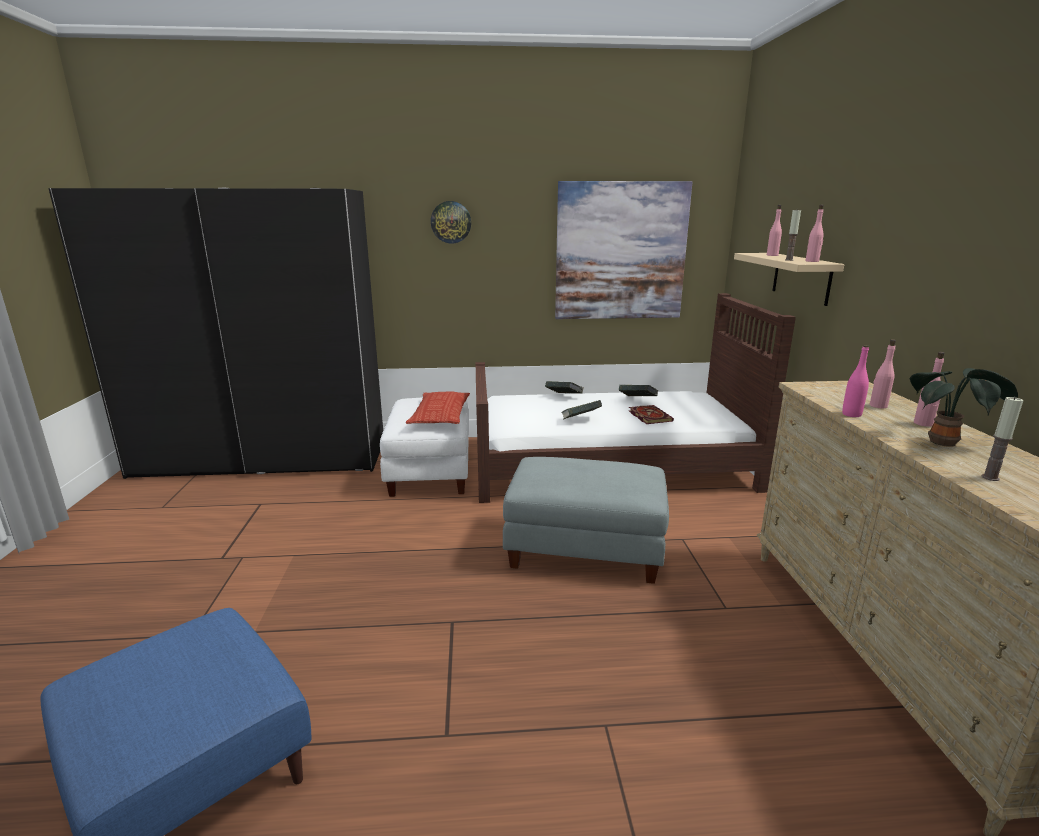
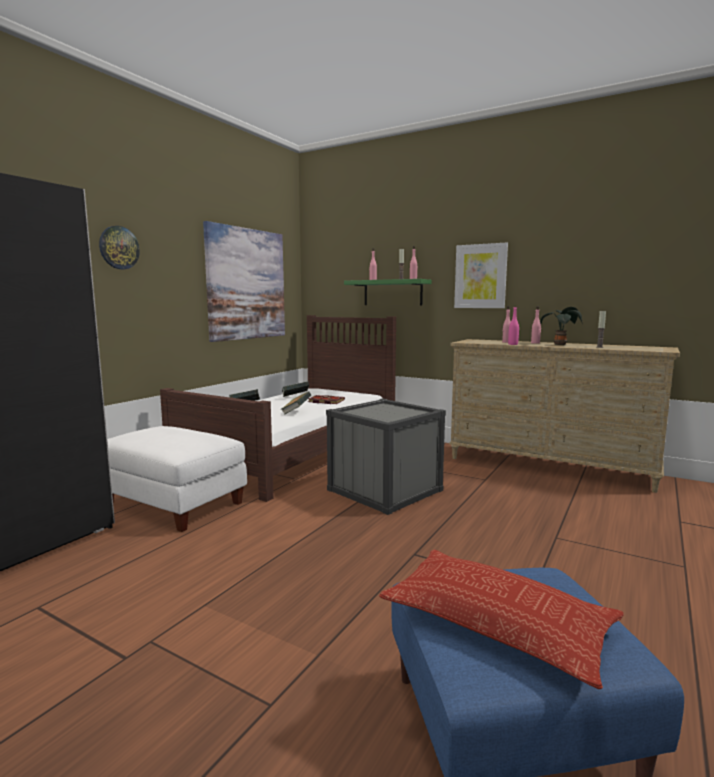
camera: 55 degrees left, 10 degrees down
pillow [406,391,470,424] -> pillow moved to [379,550,624,689]
grey ottoman [503,457,669,584] -> grey storage box [326,399,446,515]
beige shelf [734,253,844,306] -> green shelf [344,279,432,306]
none -> picture [454,243,508,308]

